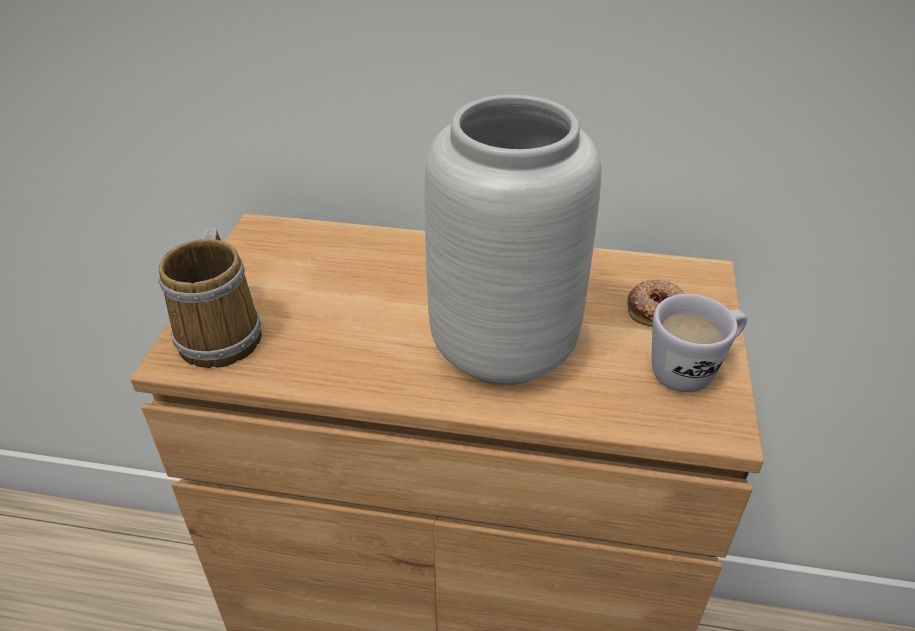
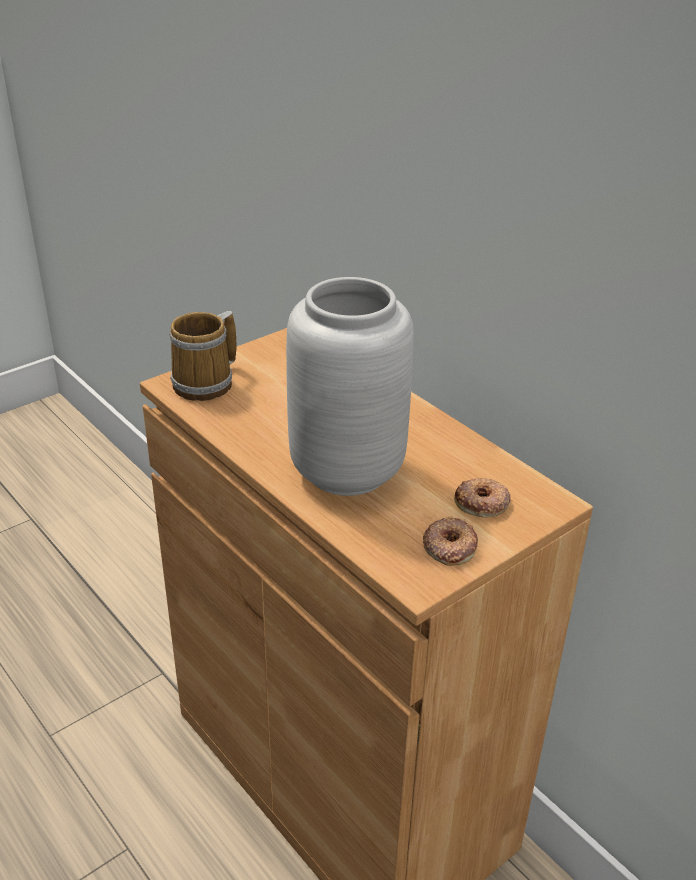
camera: 40 degrees right, 5 degrees down
white mug [652,294,747,393] -> donut [423,517,478,566]

